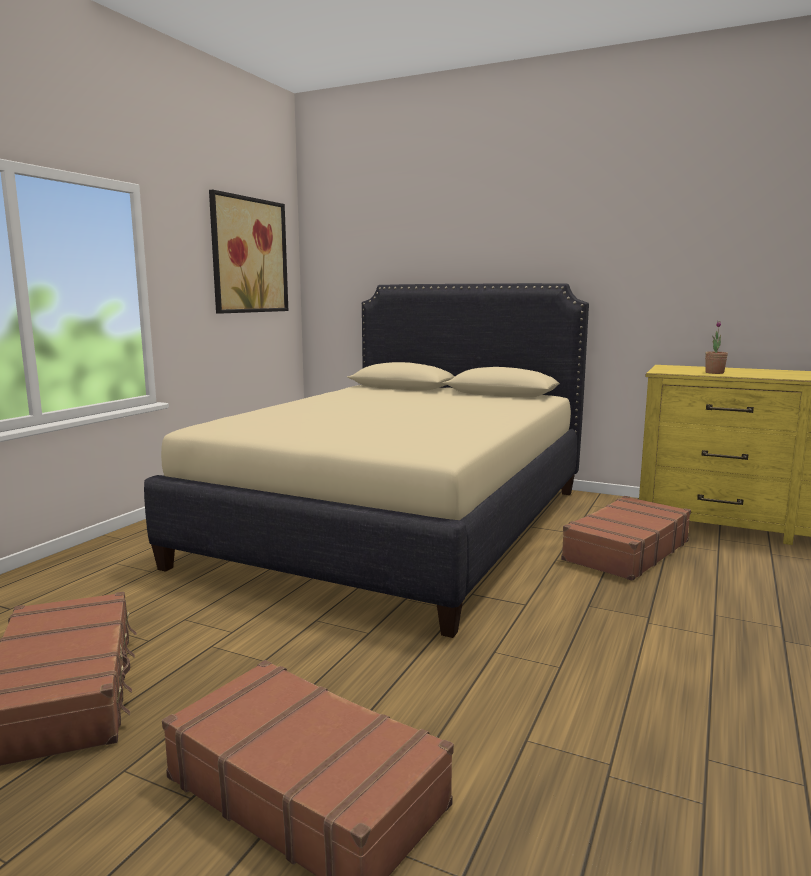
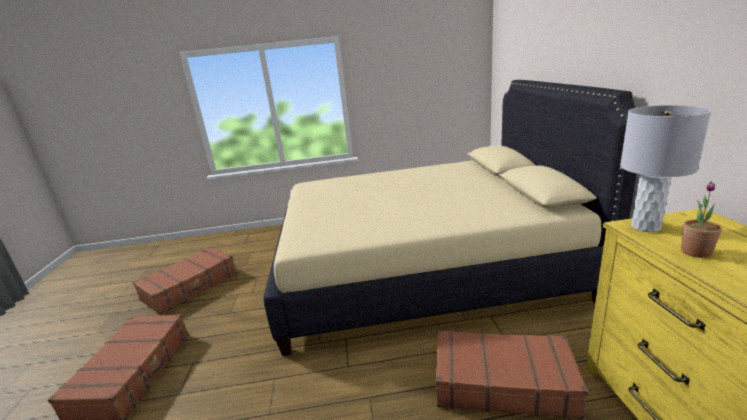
camera: 60 degrees right, 10 degrees up
picture [209,190,288,314] -> none
none -> grey table lamp [620,105,711,232]

